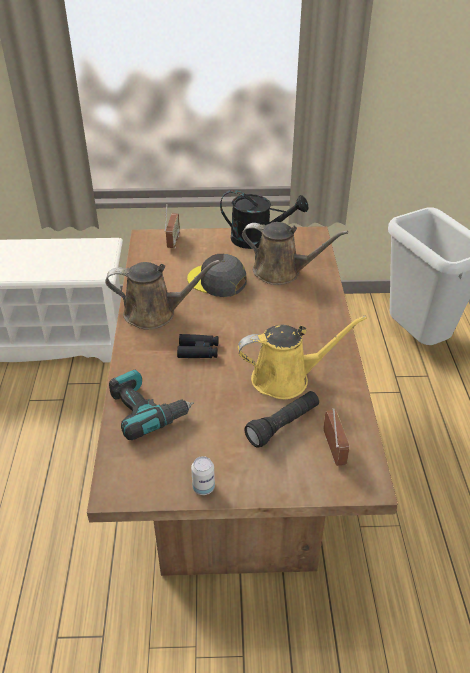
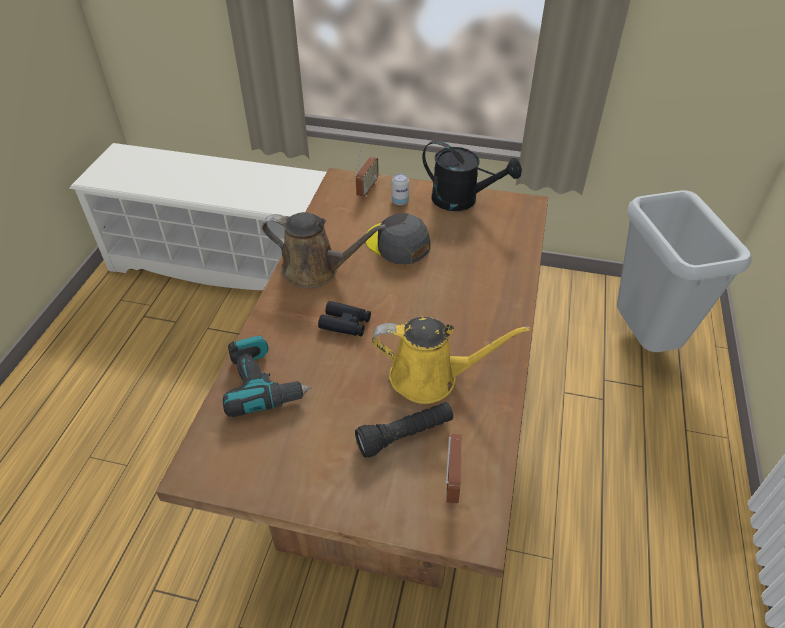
camera: 15 degrees right, 5 degrees up
can [191,456,215,495] -> can moved to [392,173,409,205]
brown watering can [242,222,348,285] -> none

